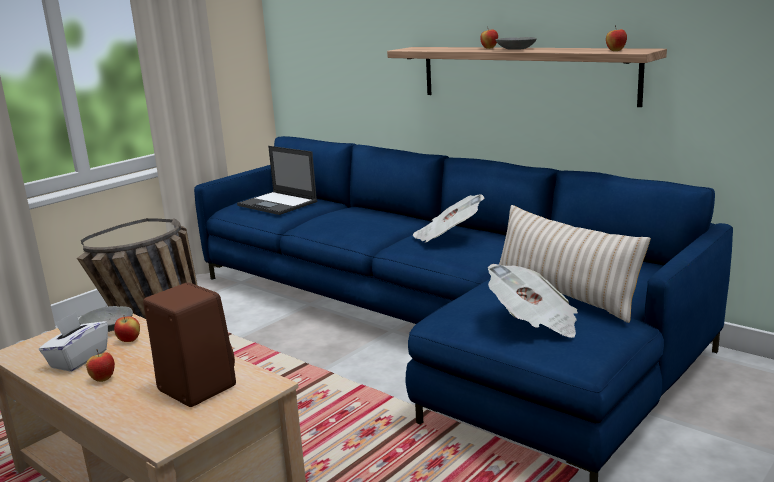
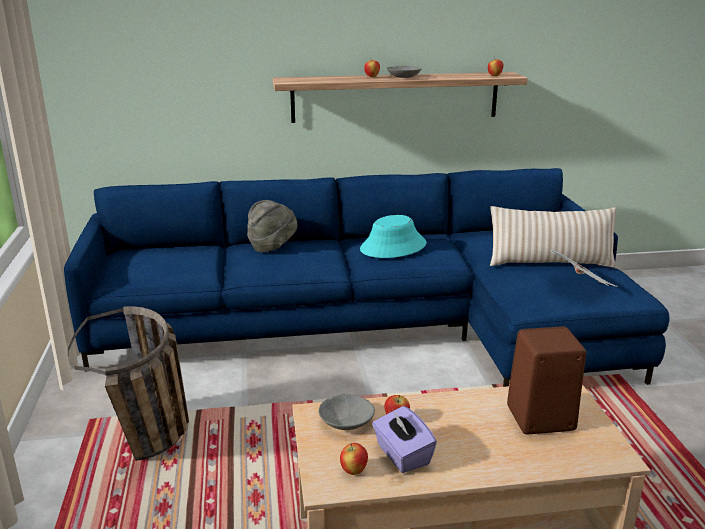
camera: 50 degrees left, 5 degrees up
white tissue box [39,312,108,372] -> purple tissue box [372,406,437,473]
apple [86,349,115,382] -> apple moved to [340,443,368,475]
laptop [237,146,317,215] -> none
newspaper [412,194,485,242] -> turquoise hat [360,215,427,258]
none -> grey hat [247,200,297,252]

